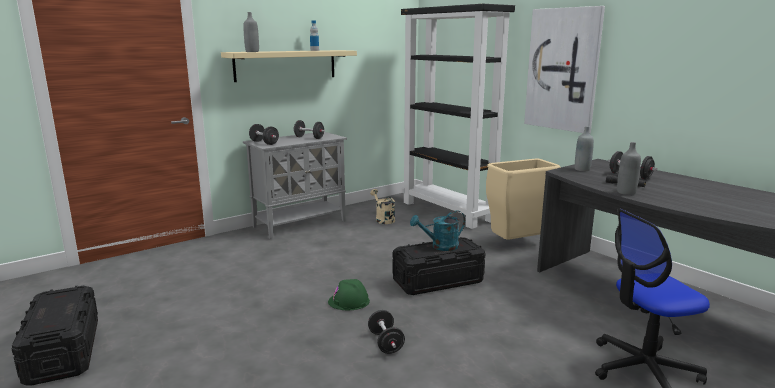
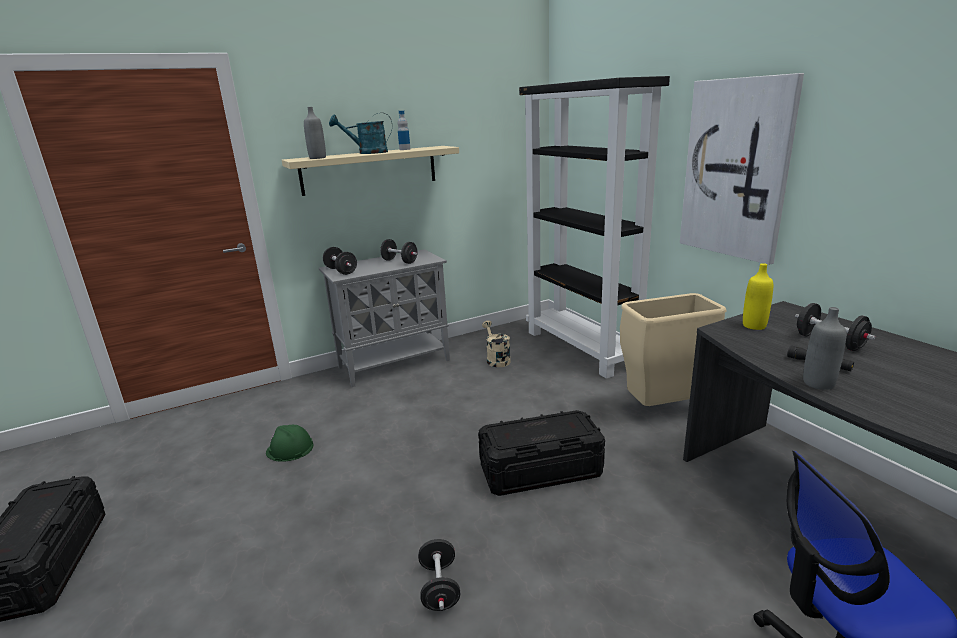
camera: 10 degrees right, 5 degrees up
green hard hat [328,279,370,310] -> green hard hat moved to [266,425,313,462]
turquoise watering can [410,210,465,251] -> turquoise watering can moved to [329,113,392,154]
grey bottle [575,126,594,171] -> yellow bottle [743,263,773,330]

